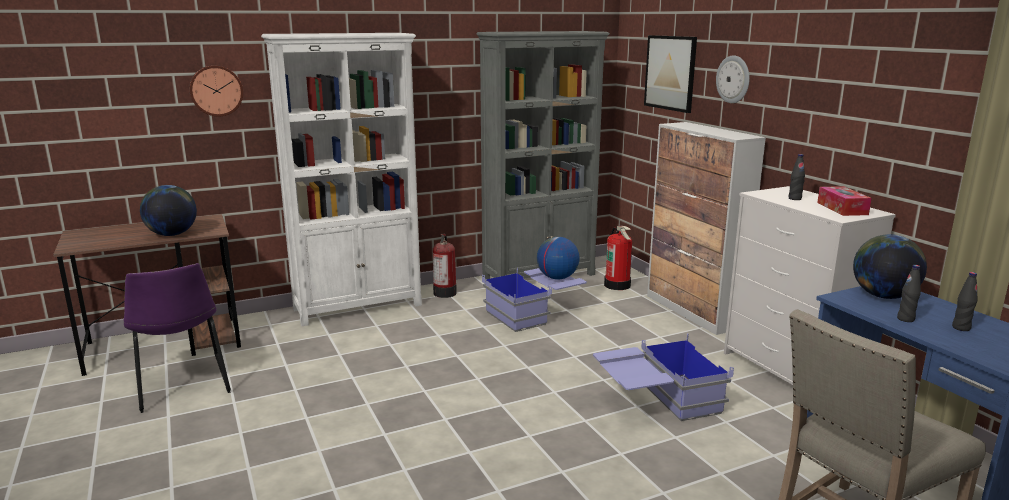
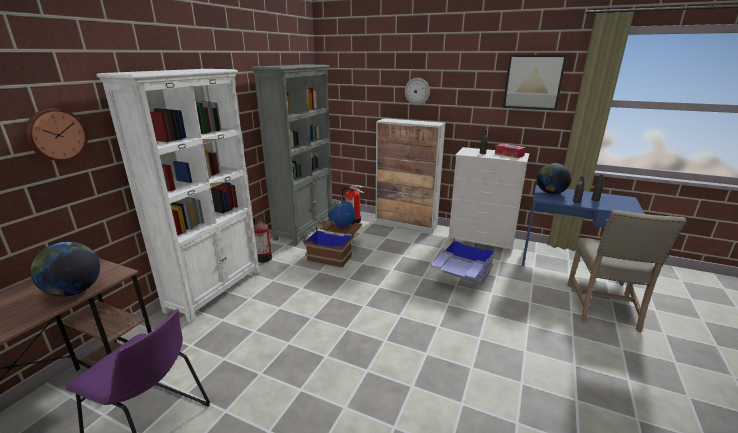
camera: 40 degrees left, 5 degrees up
blue storage box [482,268,587,332] -> brown storage box [303,220,362,268]
picture [644,35,697,113] -> picture moved to [503,55,567,110]

